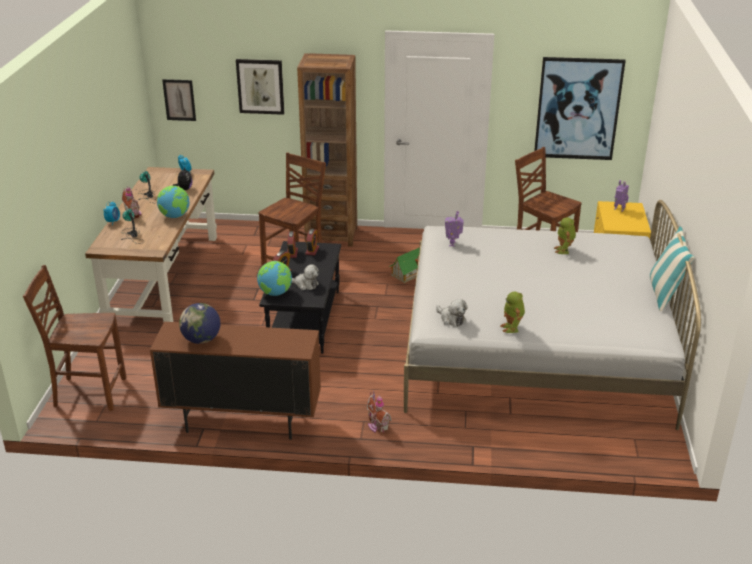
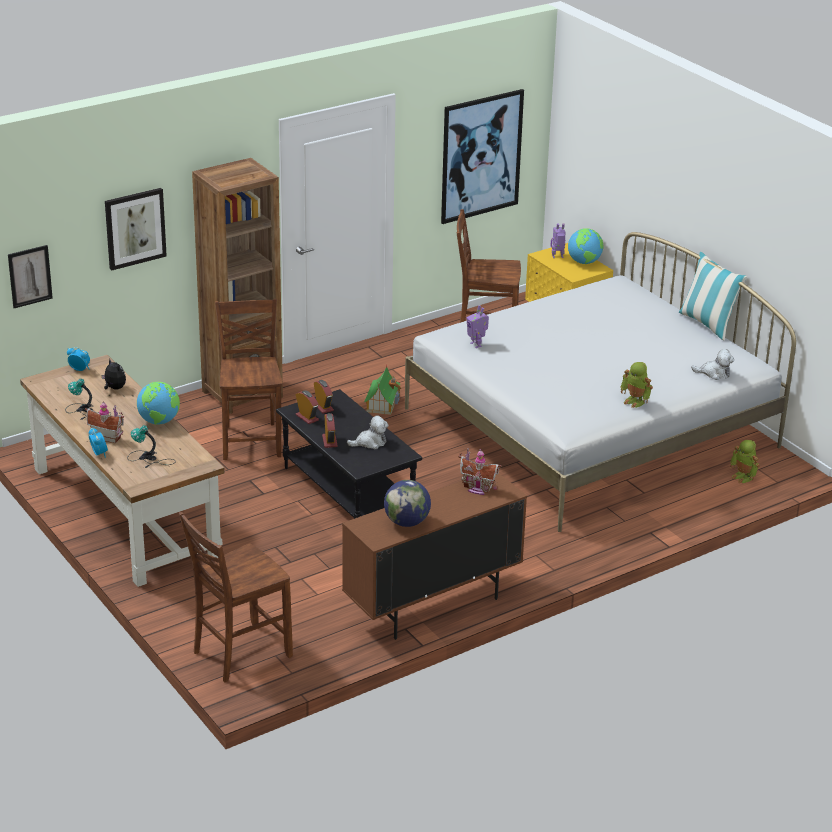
camera: 40 degrees left, 0 degrees up
globe [257,261,292,296] -> globe moved to [568,228,603,264]
toy house [367,391,391,433] -> toy house moved to [459,449,501,495]
plush toy [436,299,468,327] -> plush toy moved to [691,349,734,380]
toy robot [554,217,576,254] -> toy robot moved to [730,440,760,483]

